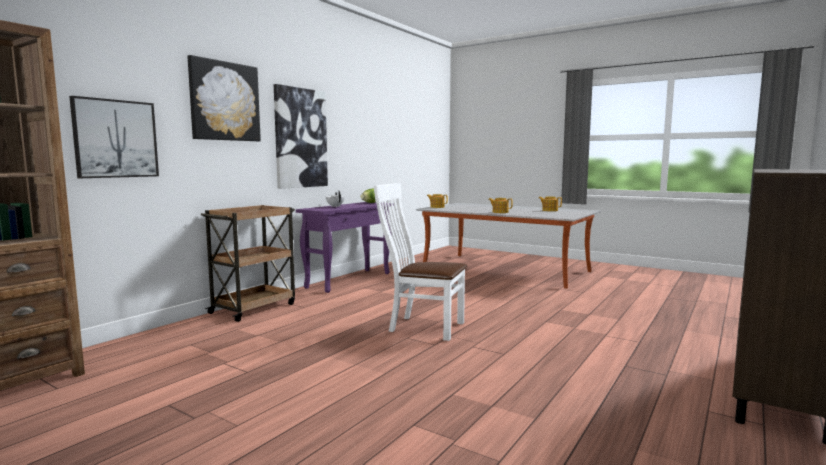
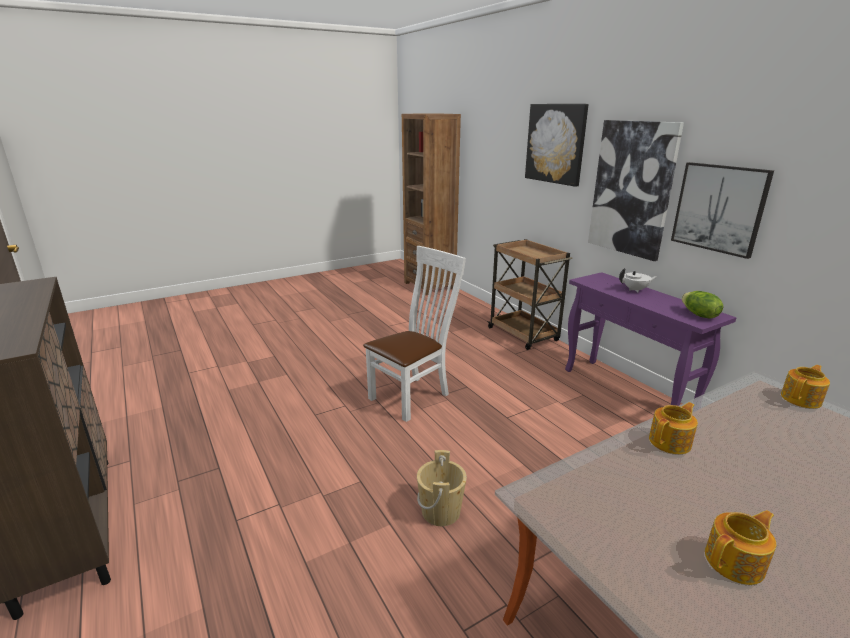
camera: 115 degrees right, 15 degrees up
picture [69,96,159,178] -> picture moved to [671,162,774,259]
none -> beige bucket [417,450,467,526]

